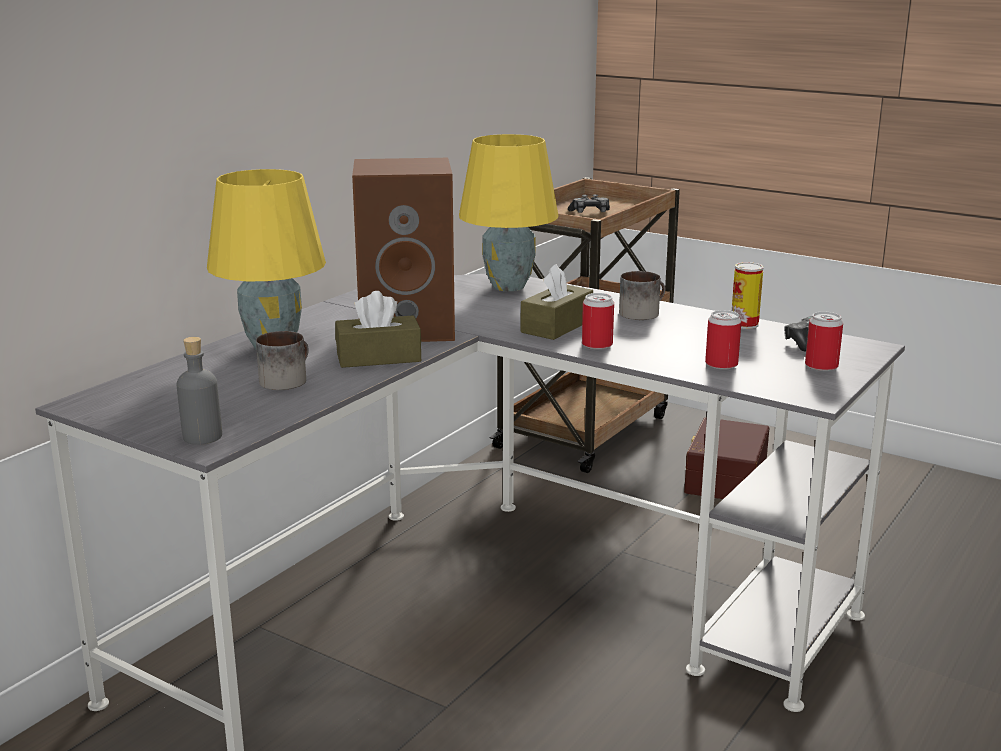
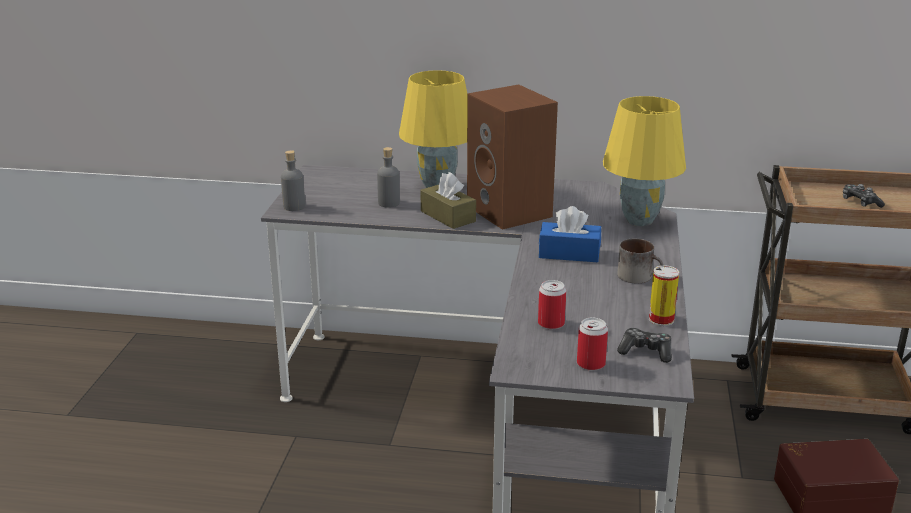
camera: 65 degrees right, 5 degrees up
mug [256,331,309,390] -> grey bottle [377,147,400,208]
brown tissue box [521,264,593,340] -> blue tissue box [539,206,601,262]
can [582,293,614,350] -> none

